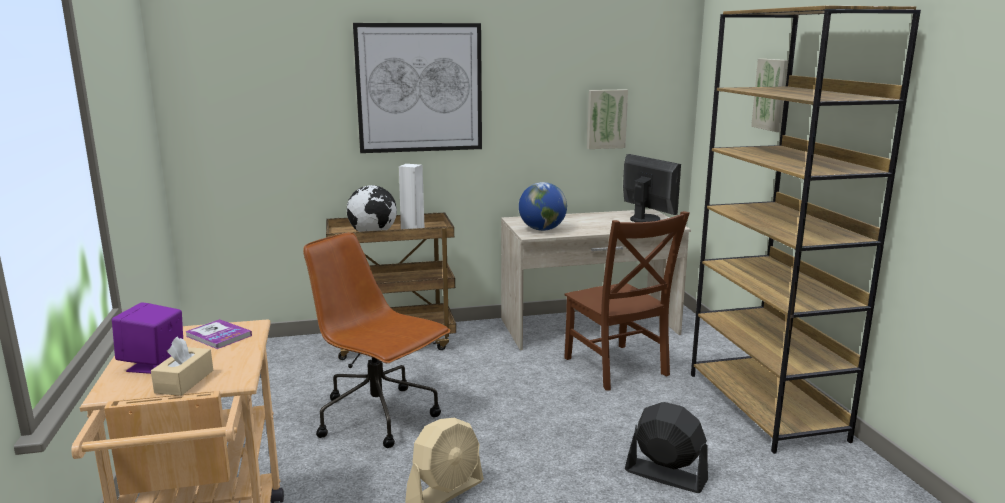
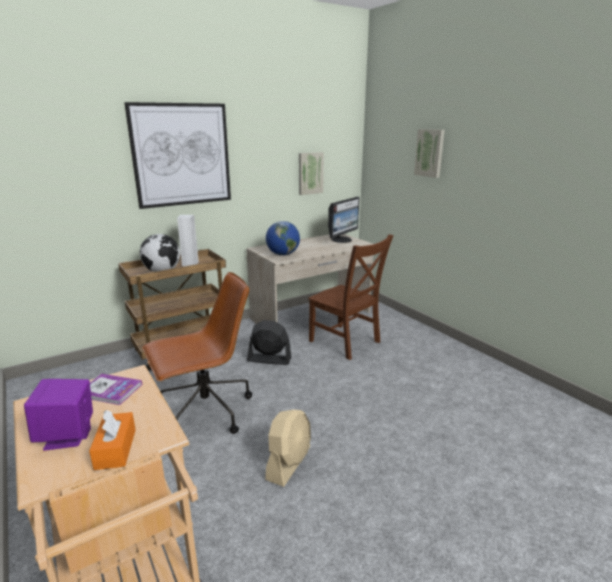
camera: 20 degrees left, 5 degrees up
beige tissue box [151,337,213,396] -> orange tissue box [89,410,136,470]
brown office chair [303,232,451,448] -> brown office chair turned 135 degrees clockwise [142,272,252,434]
monitor [623,154,681,222] -> monitor turned 90 degrees clockwise [328,197,359,243]
black fan [625,402,708,493] -> black fan moved to [247,320,291,365]
brown bookcase [691,6,921,454] -> none

